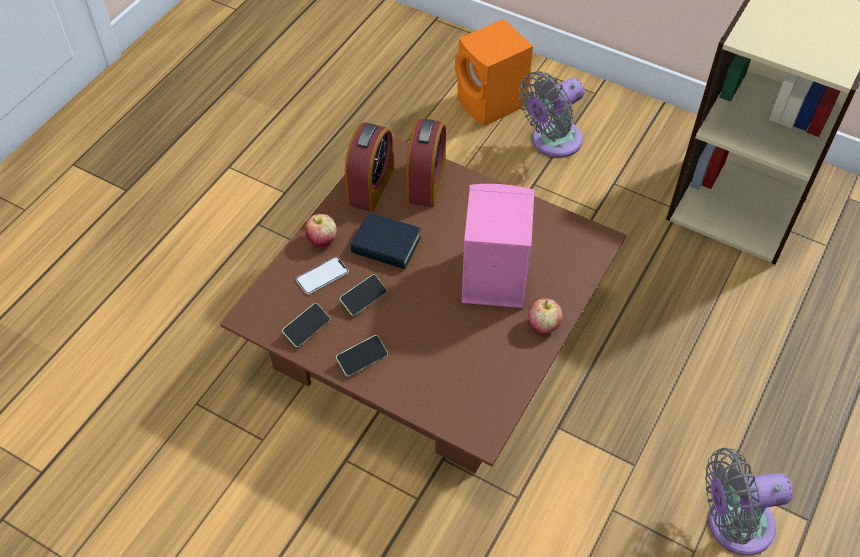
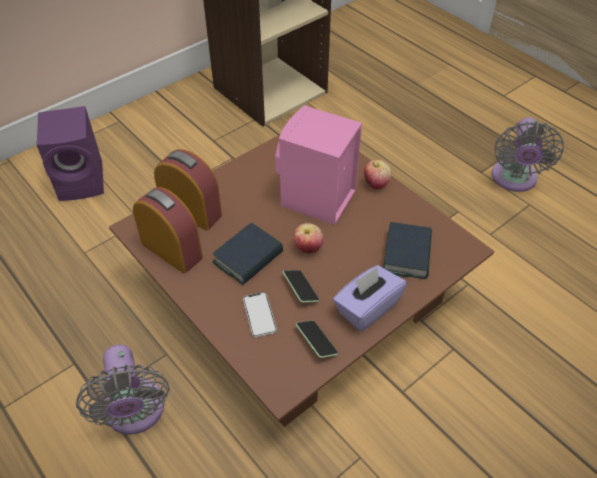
camera: 70 degrees left, 5 degrees down
apple [305,214,337,247] -> apple moved to [293,223,324,254]
phone [336,335,388,377] -> purple tissue box [333,265,407,331]
orange speaker [455,19,533,126] -> purple speaker [36,106,104,201]
grey fan [519,71,585,158] -> grey fan moved to [76,345,170,435]
none -> book [383,222,432,279]

